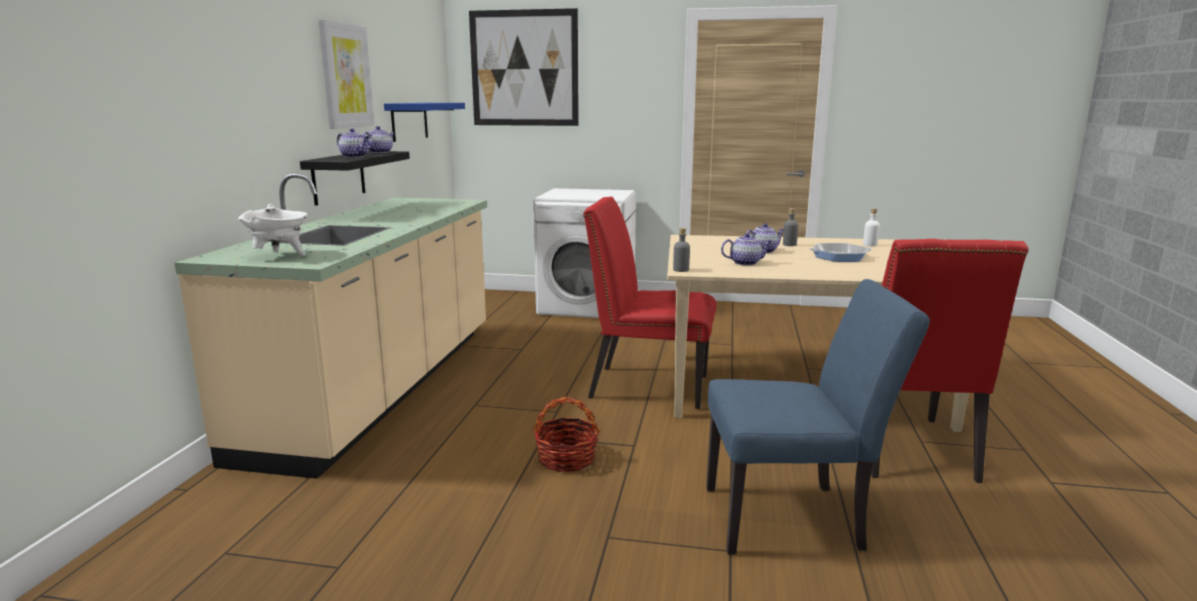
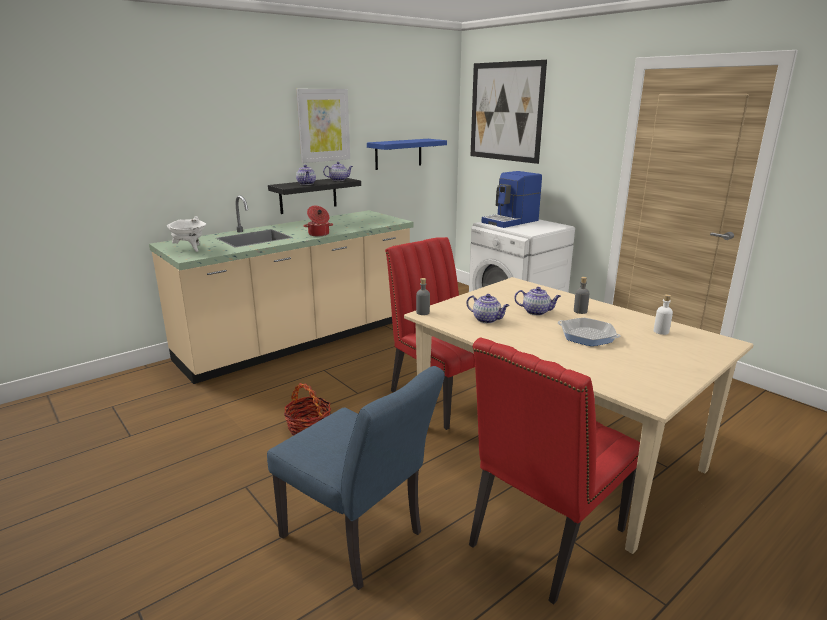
camera: 40 degrees right, 5 degrees up
none -> cooking pot [303,206,333,236]
none -> coffee machine [481,171,542,228]

